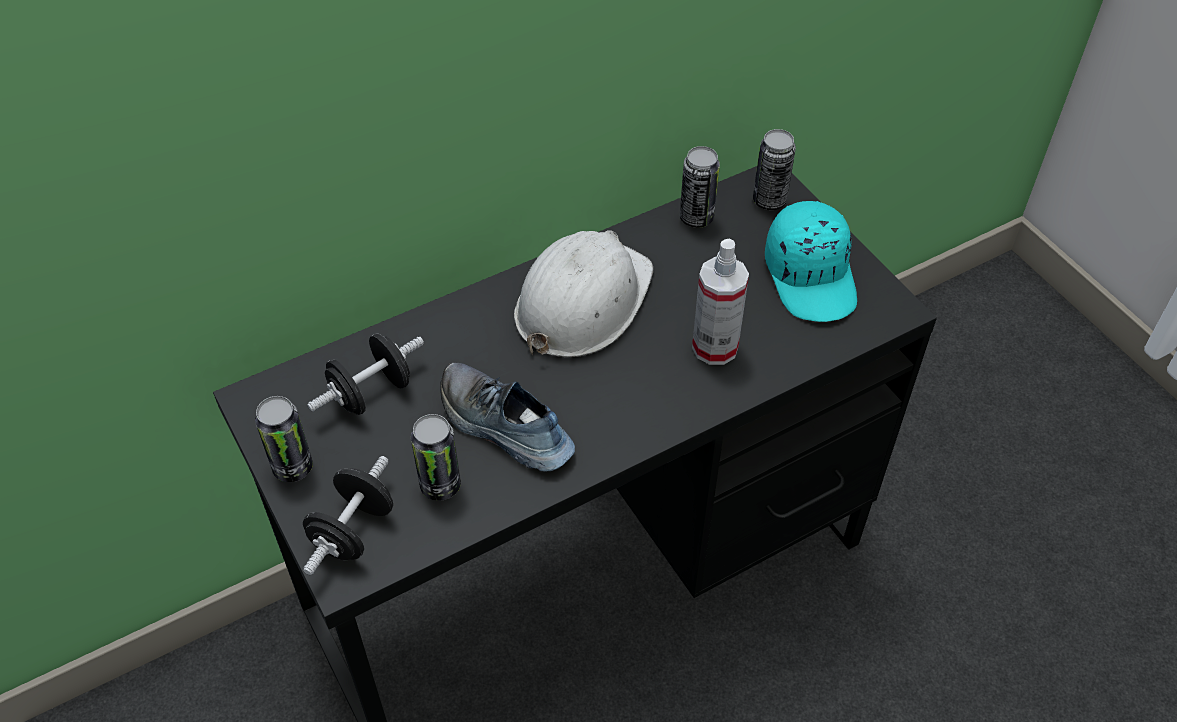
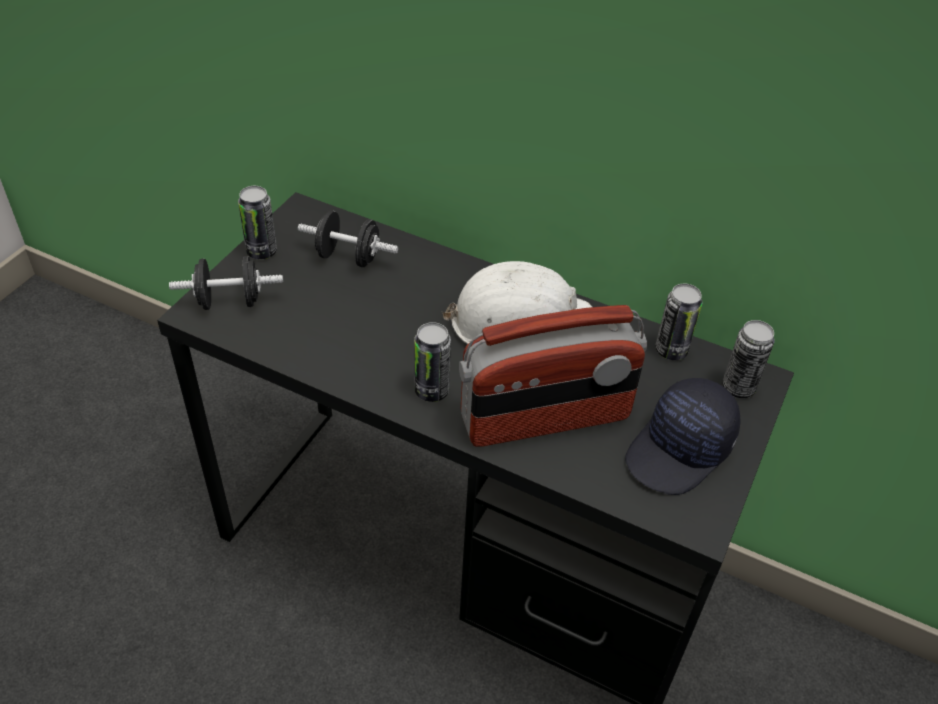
camera: 55 degrees right, 5 degrees down
can [411,414,461,501] -> can moved to [414,322,451,402]
shoe [440,363,575,472] -> none
spray bottle [692,239,749,365] -> radio [459,305,647,447]
turquoise cap [765,201,857,322] -> black cap [625,378,740,495]

